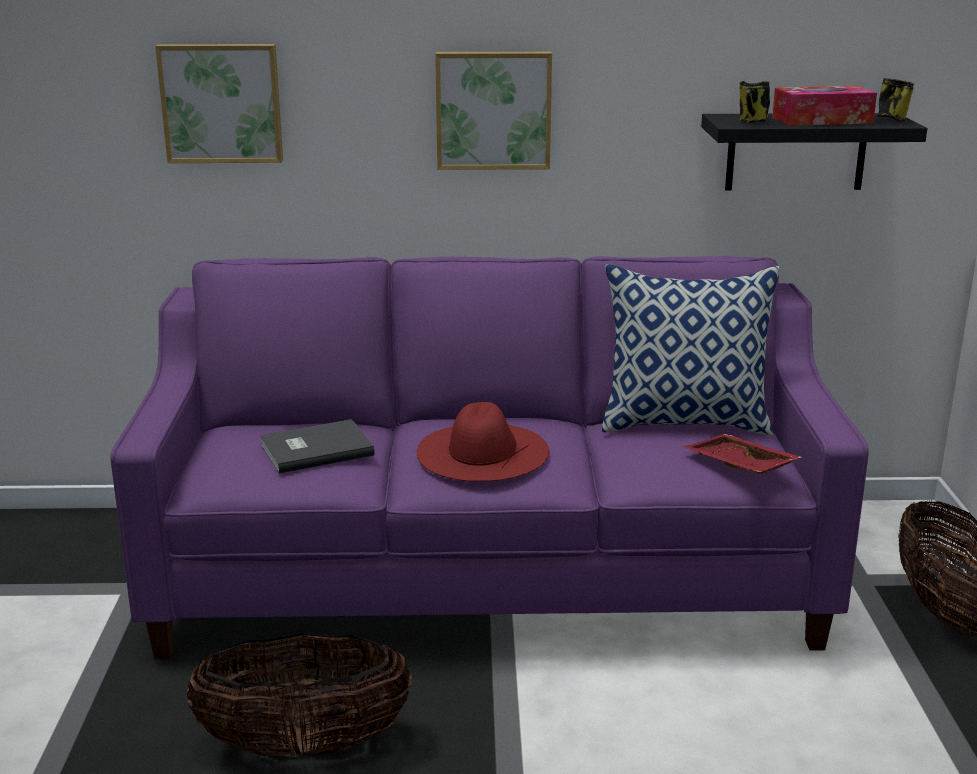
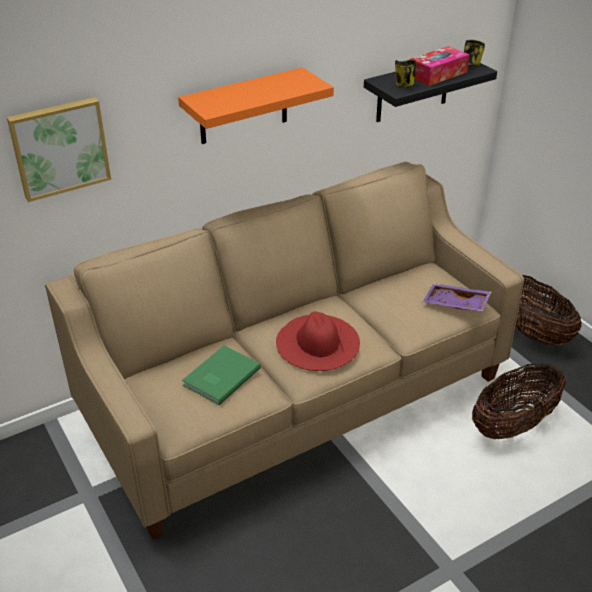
camera: 30 degrees left, 15 degrees up
purple sofa [110,256,869,659] -> beige sofa [45,162,524,540]
basket [187,633,412,757] -> basket moved to [472,362,566,439]
grey book [260,419,375,474] -> green book [182,346,261,405]
picture [435,52,552,170] -> orange shelf [178,67,334,144]
pillow [602,264,780,435] -> none
red tray [682,434,801,474] -> purple tray [423,283,492,311]

